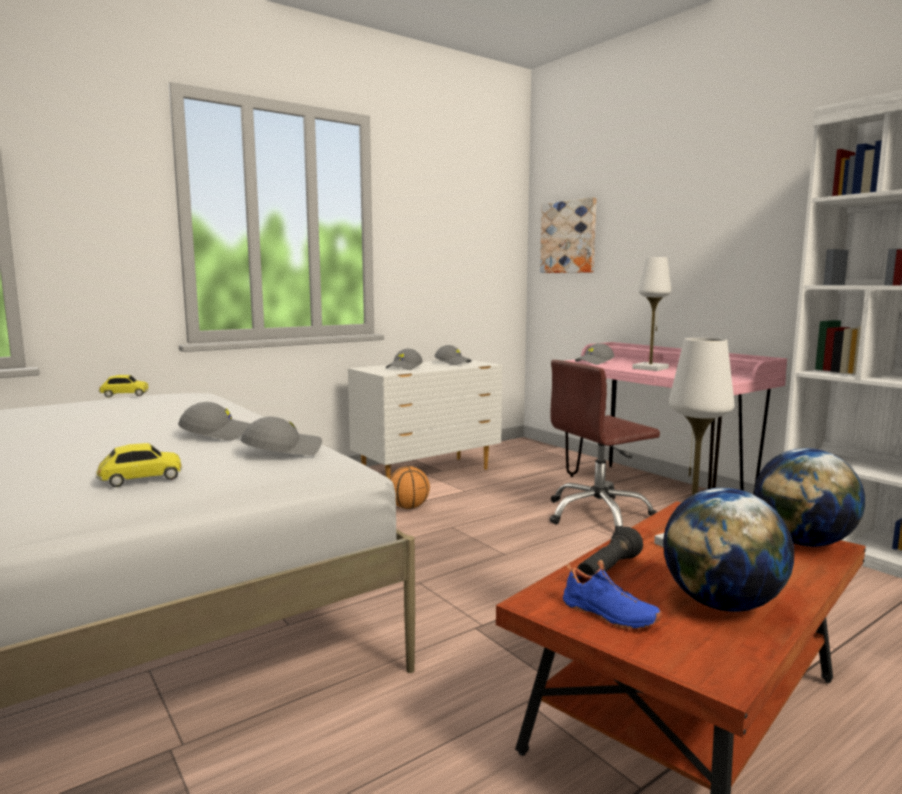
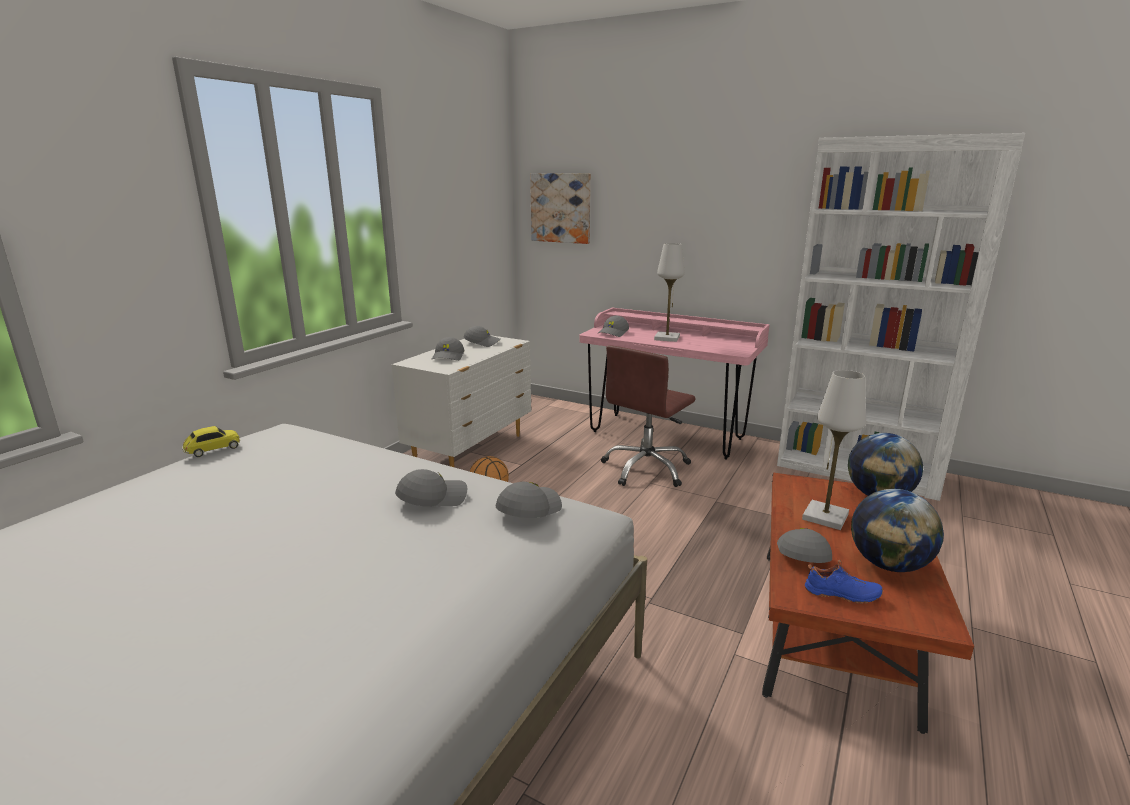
camera: 25 degrees left, 10 degrees up
toy car [95,443,182,487] -> none
black flashlight [577,527,643,576] -> grey cap [777,528,832,563]

